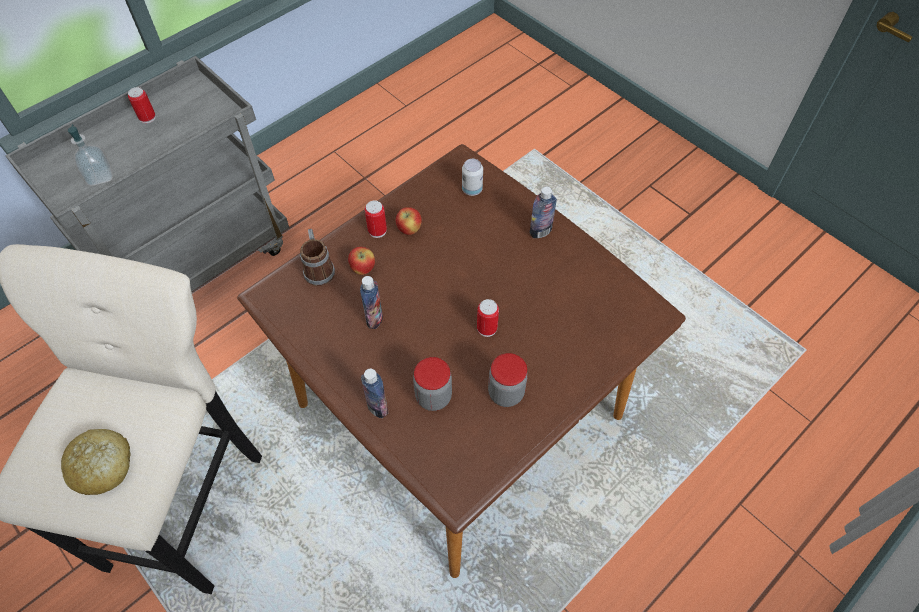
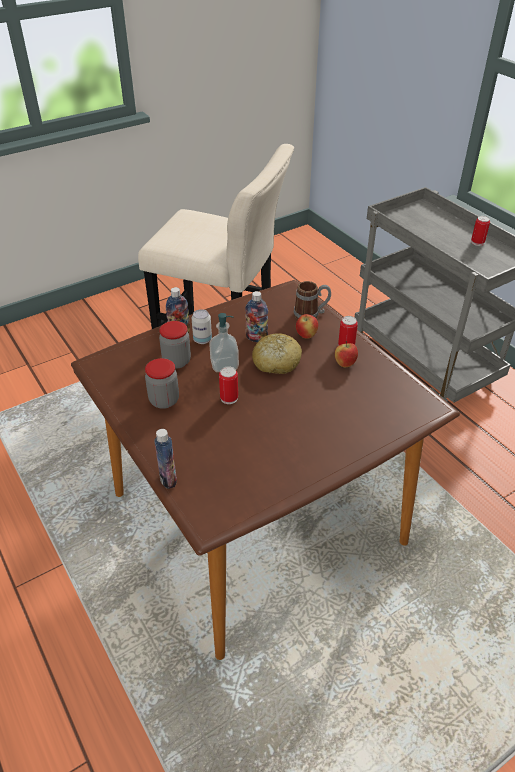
camera: 100 degrees right, 15 degrees down
bread [61,429,131,495] -> bread moved to [252,334,302,374]
soap dispenser [68,124,113,186] -> soap dispenser moved to [209,313,239,372]
can [462,159,483,196] -> can moved to [192,309,212,344]
bottle [530,187,557,238] -> bottle moved to [154,429,177,489]

